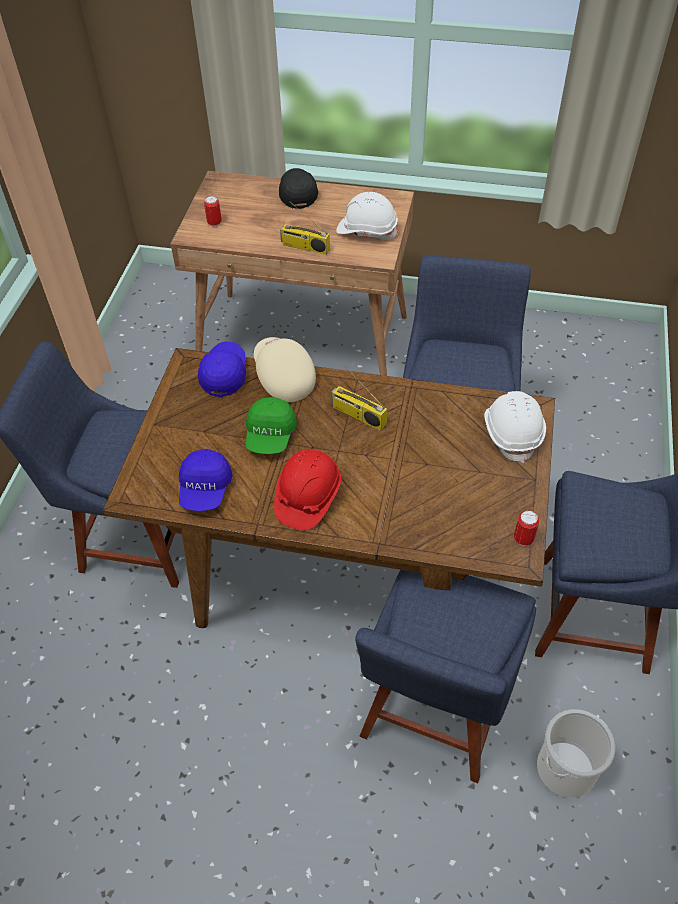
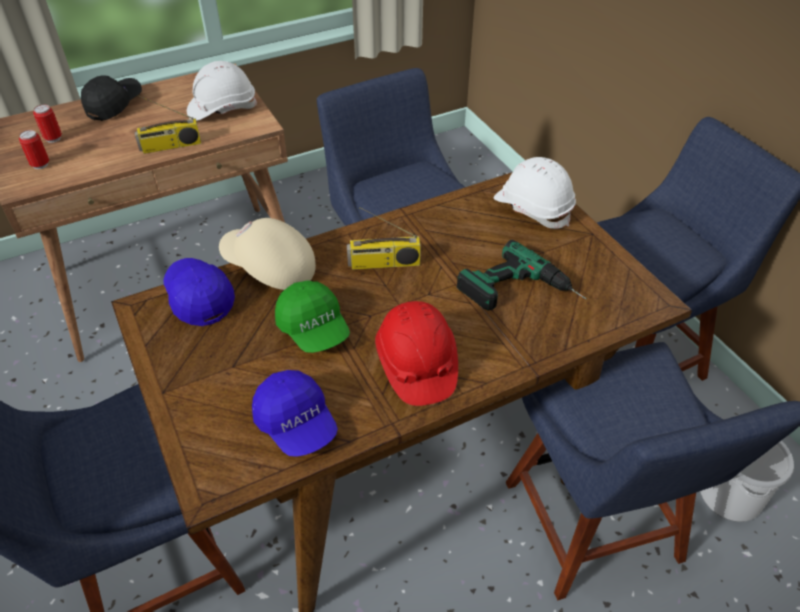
camera: 40 degrees left, 5 degrees down
black cap [279,168,318,209] -> black cap turned 75 degrees clockwise [81,75,142,121]
can [514,510,539,546] -> can moved to [33,105,62,143]
none -> power drill [457,240,587,310]

